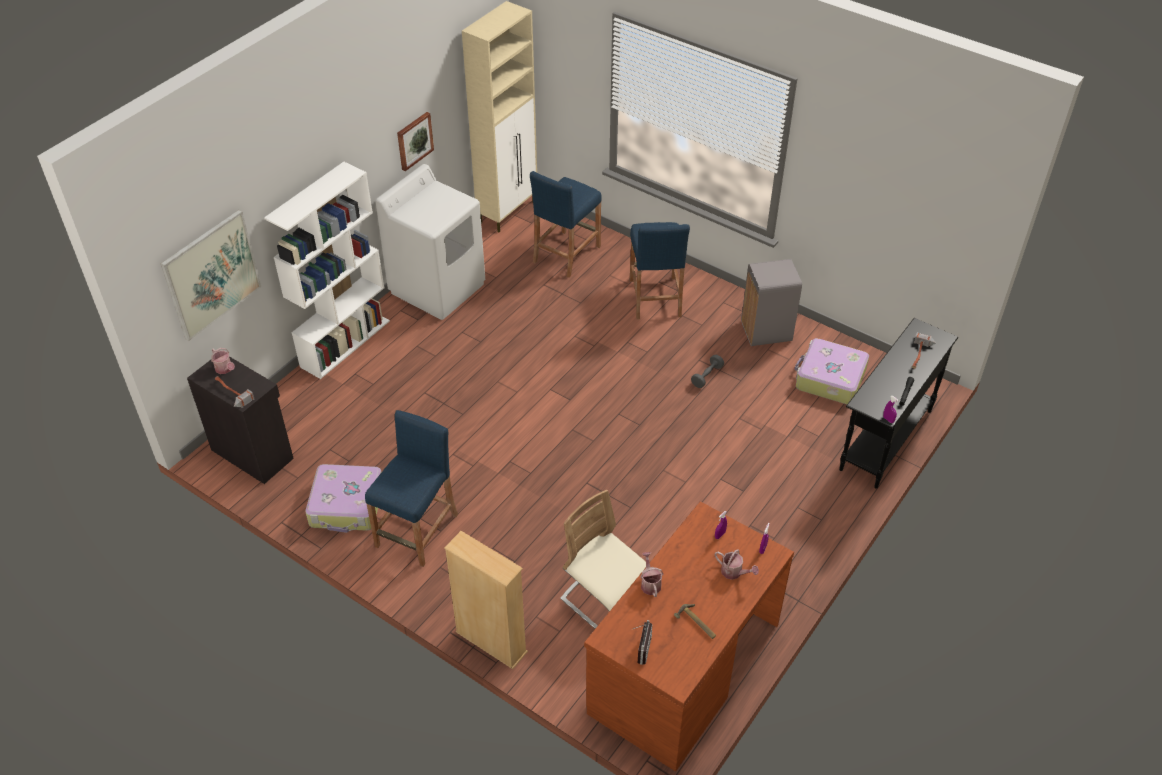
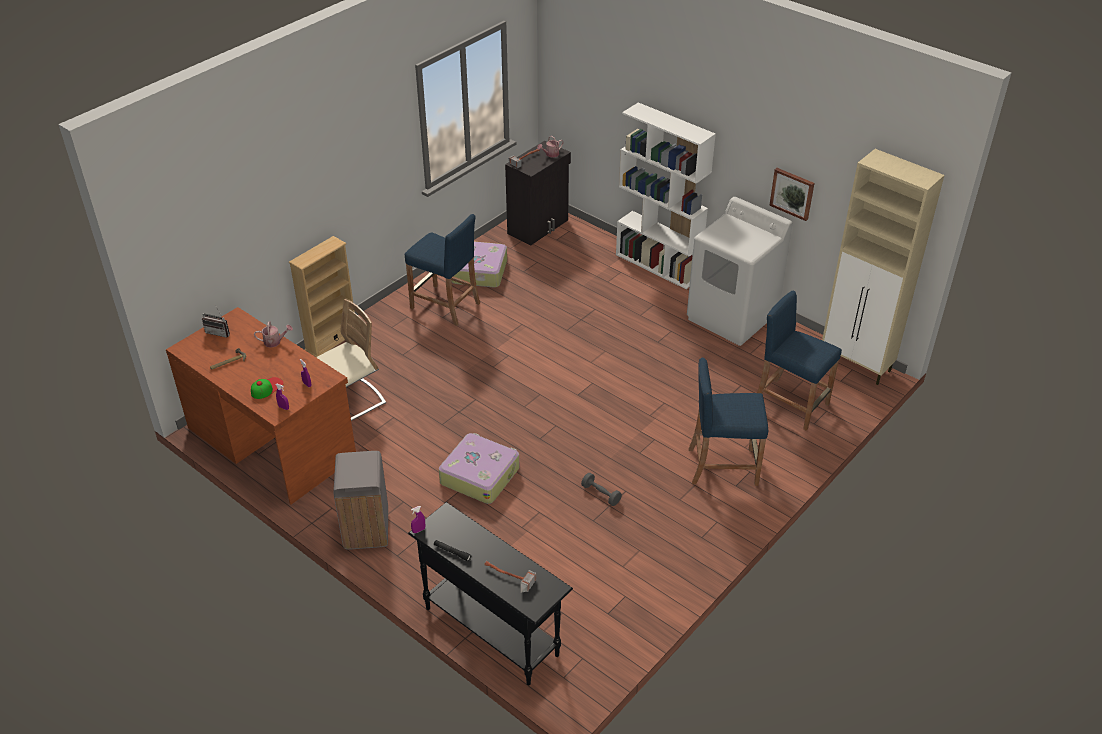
camera: 95 degrees right, 5 degrees down
picture [161,210,261,341] -> none
watering can [715,549,759,580] -> cap [251,377,283,399]
grey trash can [741,259,802,346] -> grey trash can moved to [333,451,388,550]
suitcase [795,338,869,404] -> suitcase moved to [439,433,519,504]

